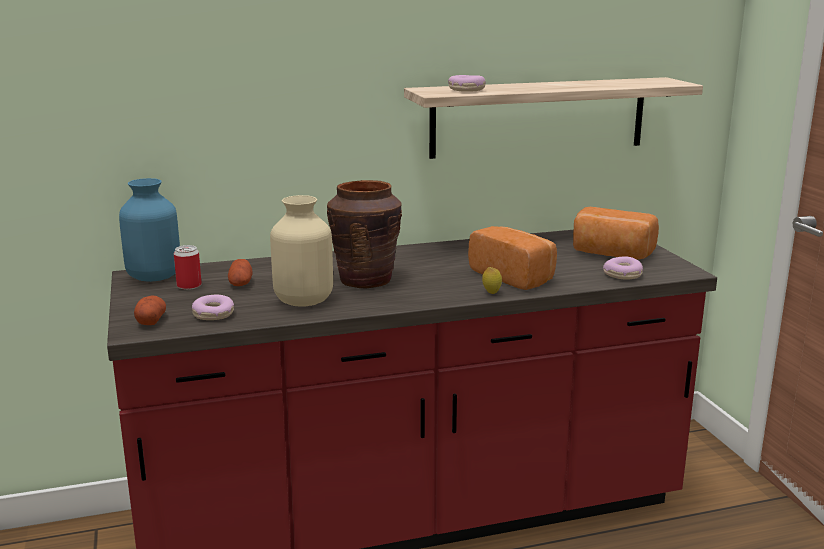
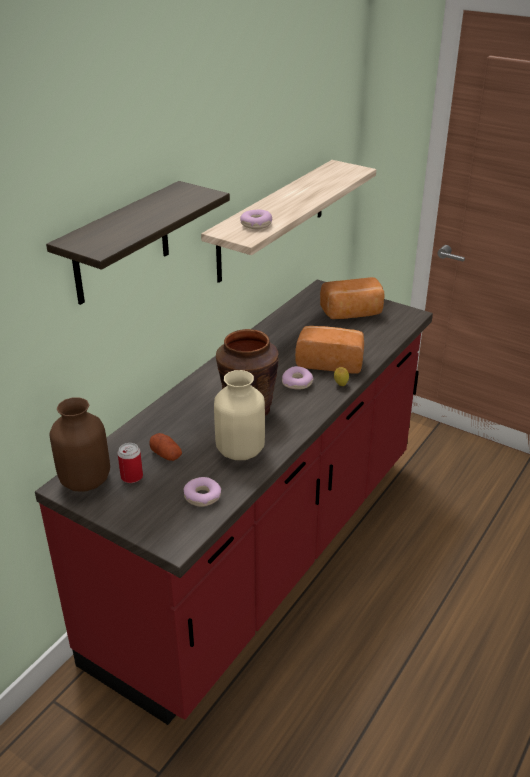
camera: 40 degrees left, 15 degrees up
blue vase [119,178,180,282] -> brown vase [49,397,110,492]
potato [134,295,166,325] -> none
donut [603,256,643,280] -> donut moved to [282,366,313,390]
none -> shelf [46,181,230,305]

